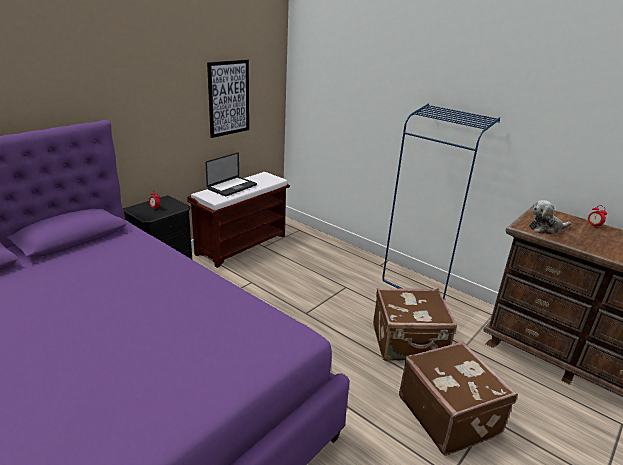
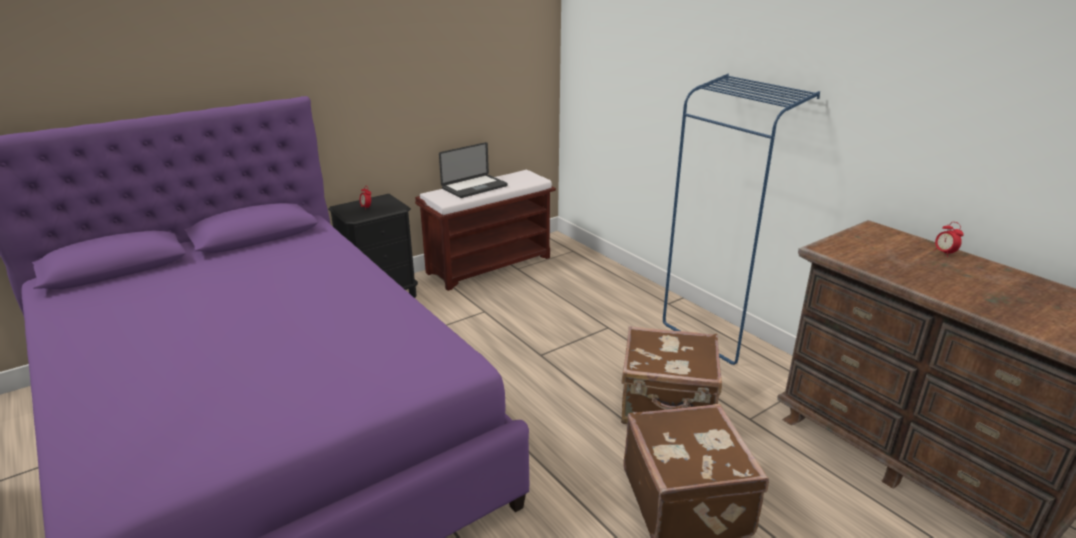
camera: 15 degrees right, 0 degrees up
picture [207,59,249,138] -> none
plush toy [529,200,571,235] -> none

